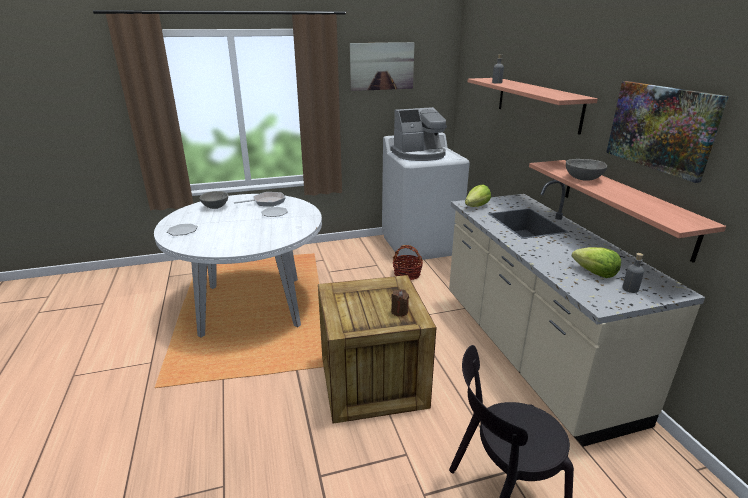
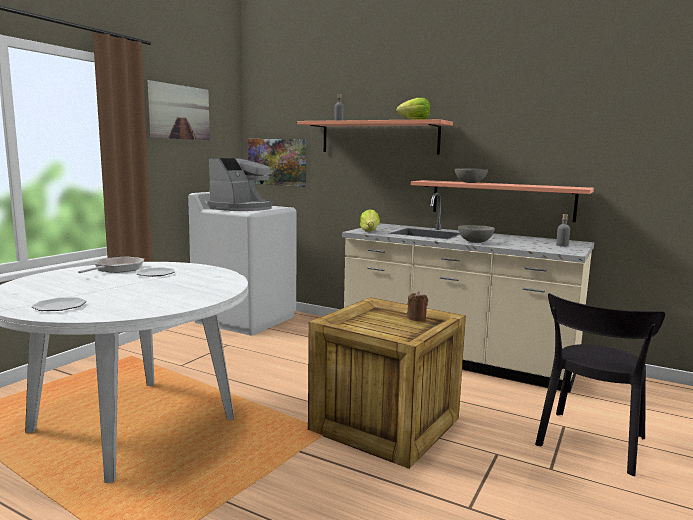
camera: 45 degrees left, 15 degrees down
grey bowl [200,191,228,209] -> grey bowl moved to [458,225,495,243]
basket [393,245,423,280] -> none
lettuce [572,247,621,278] -> lettuce moved to [396,98,430,120]
picture [606,81,729,183] -> picture moved to [248,139,306,187]

